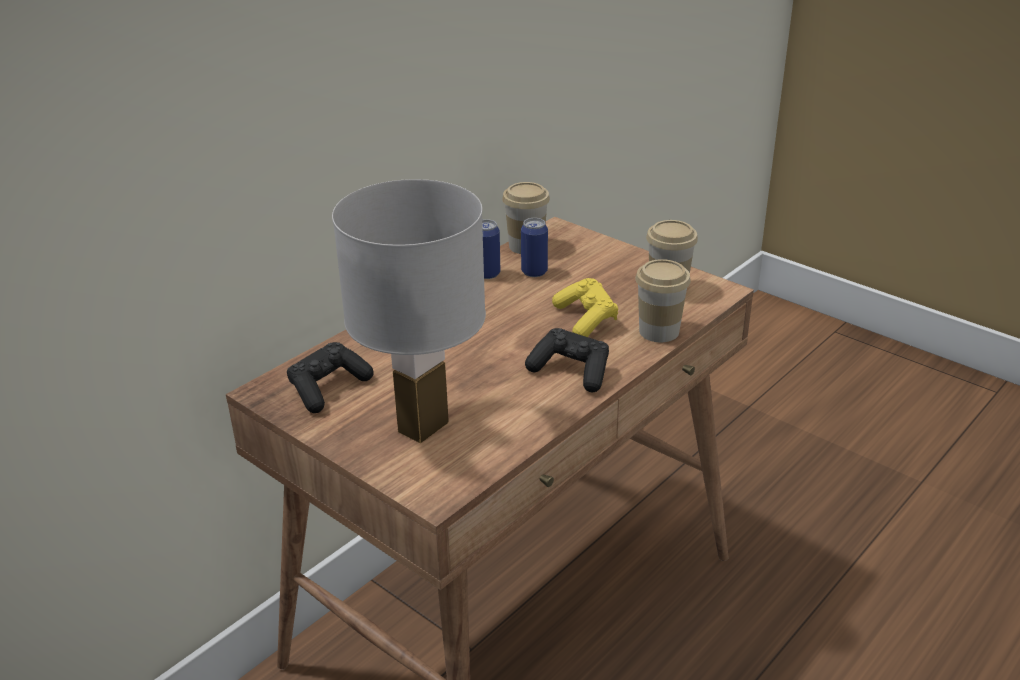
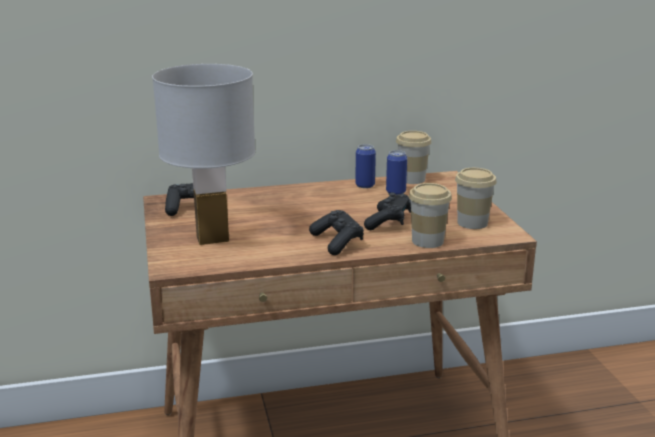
camera: 35 degrees right, 10 degrees down
yellow game controller [552,278,618,337] -> black game controller [364,193,411,230]

